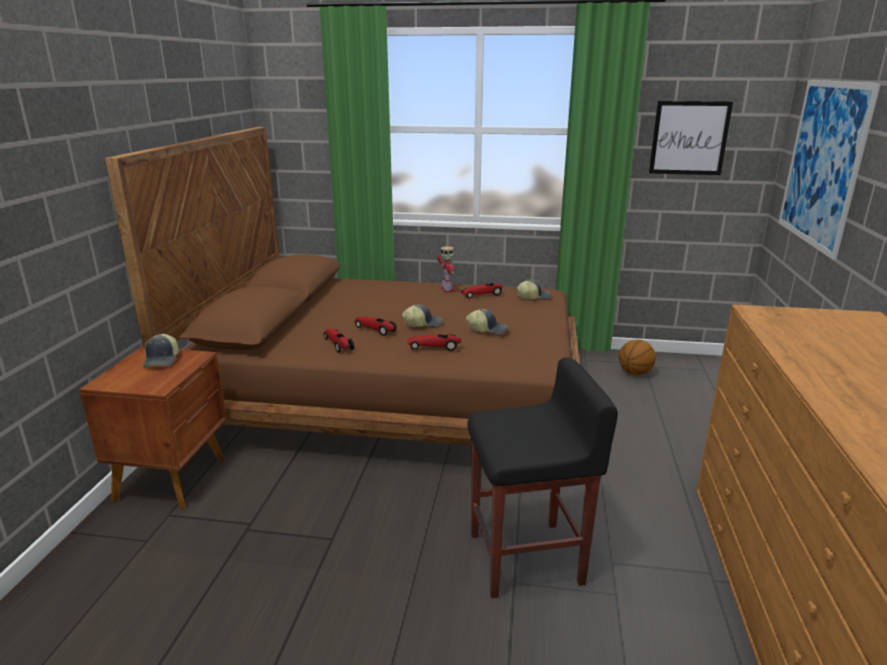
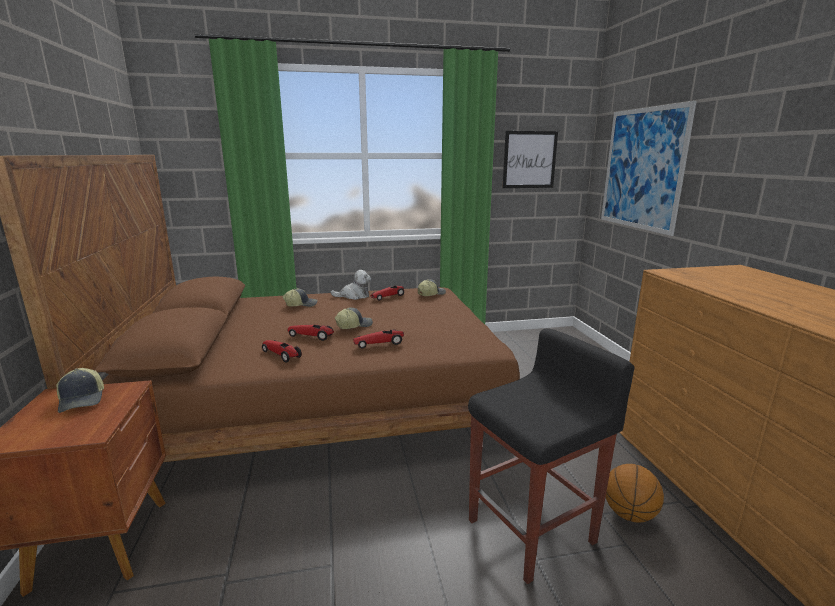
camera: 20 degrees left, 5 degrees down
toy robot [437,246,456,292] -> plush toy [330,270,371,300]
cap [466,309,508,334] -> cap moved to [283,289,318,307]
basketball [619,340,656,375] -> basketball moved to [606,464,664,523]

